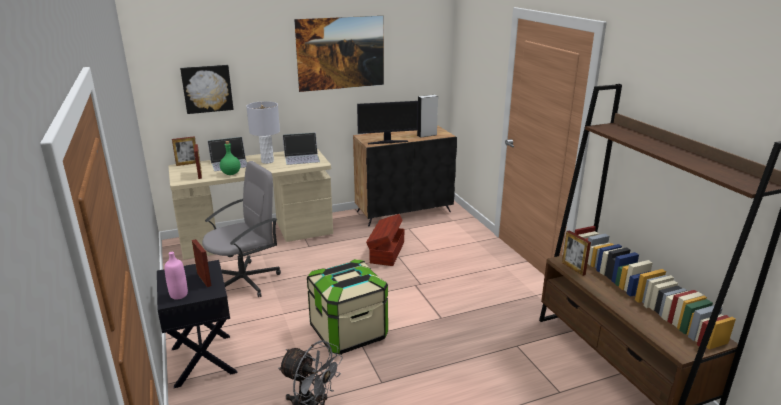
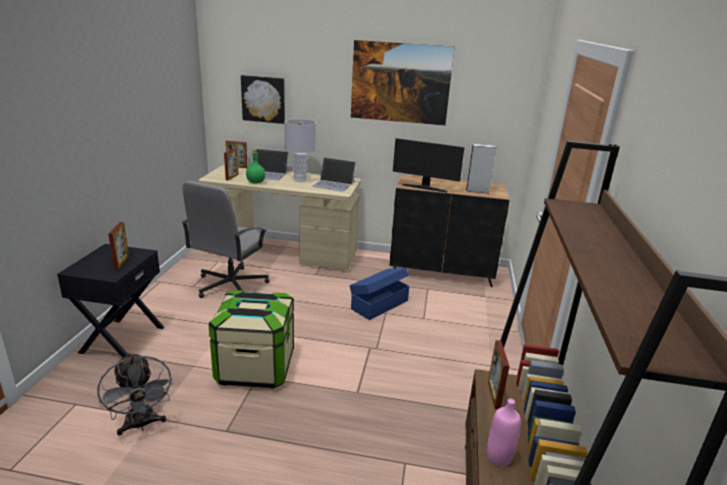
camera: 30 degrees right, 0 degrees up
pink bottle [164,252,188,300] -> pink bottle moved to [487,399,521,466]
grey office chair [202,161,281,297] -> grey office chair turned 120 degrees clockwise [182,181,270,298]
brown storage box [366,214,404,266] -> blue storage box [350,268,409,320]

